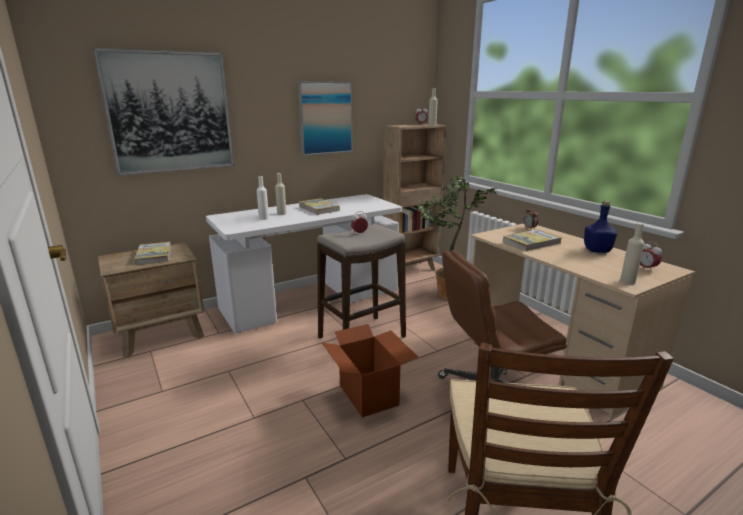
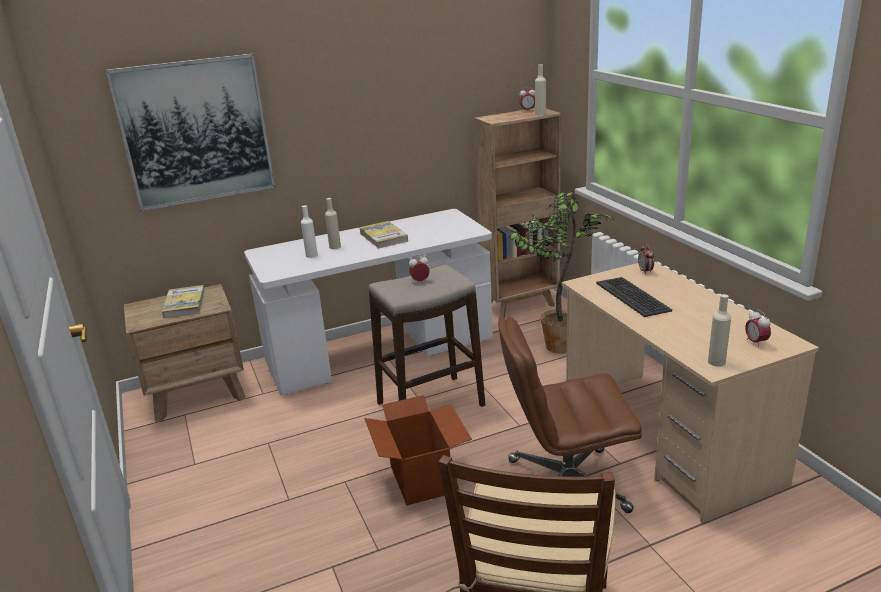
camera: 10 degrees right, 5 degrees up
picture [298,81,353,156] -> none
book [503,229,562,252] -> keyboard [596,277,672,317]
blue bottle [584,201,618,253] -> none

